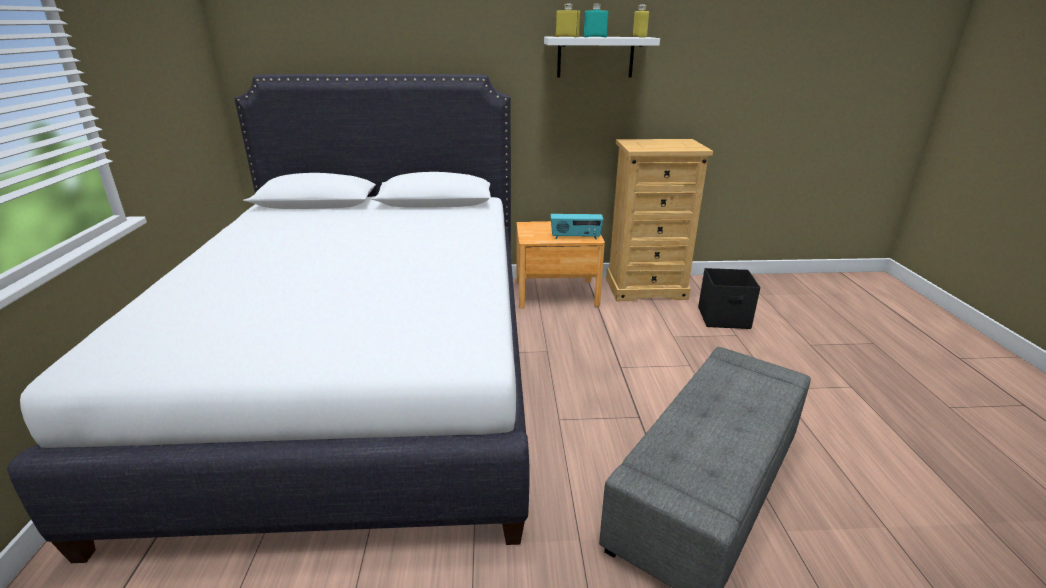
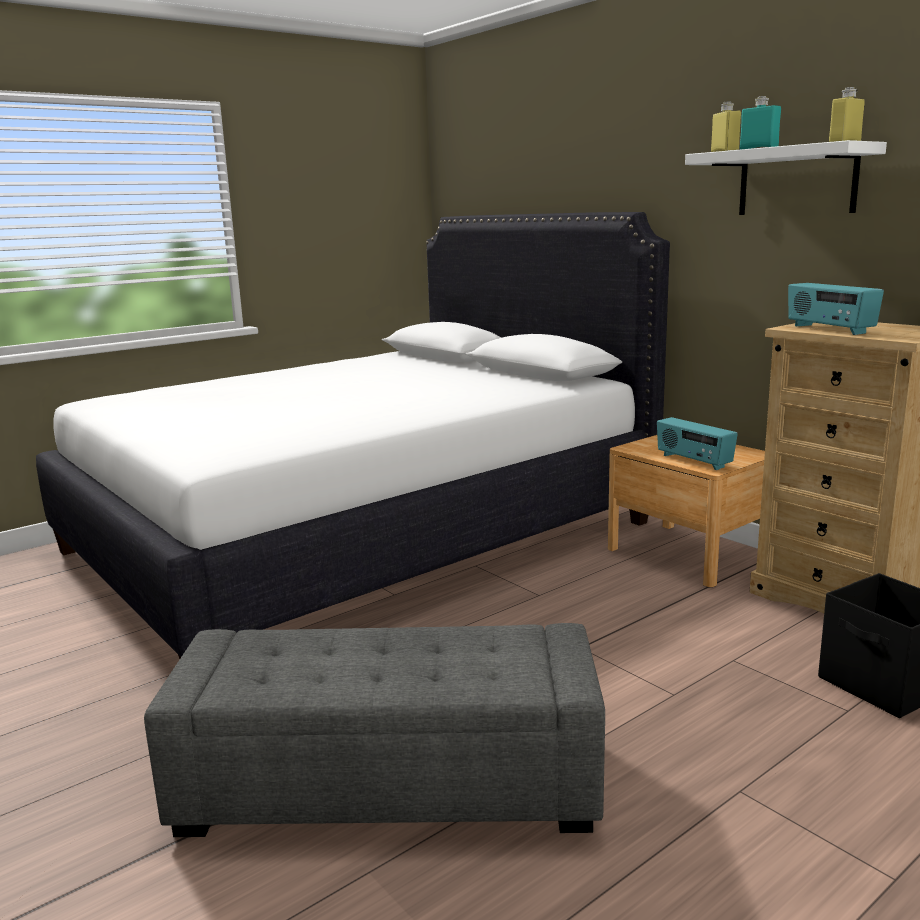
camera: 55 degrees right, 10 degrees down
none -> radio [788,283,884,335]

